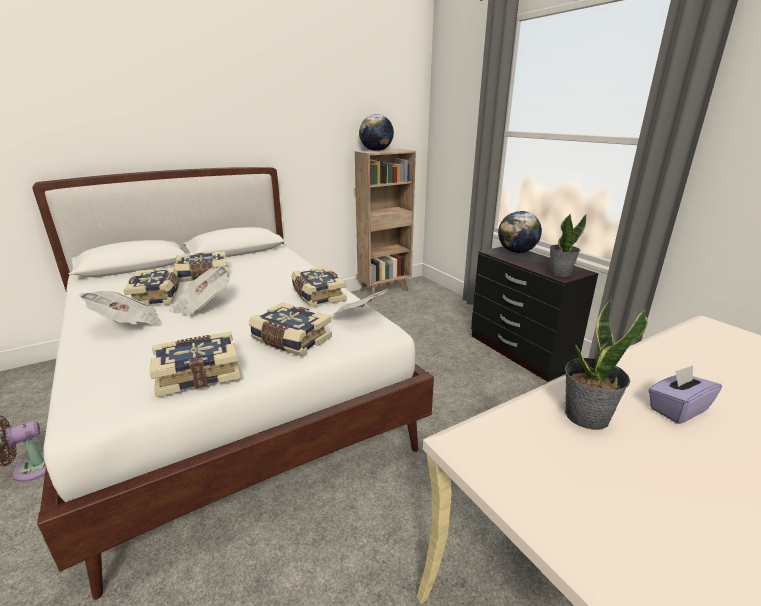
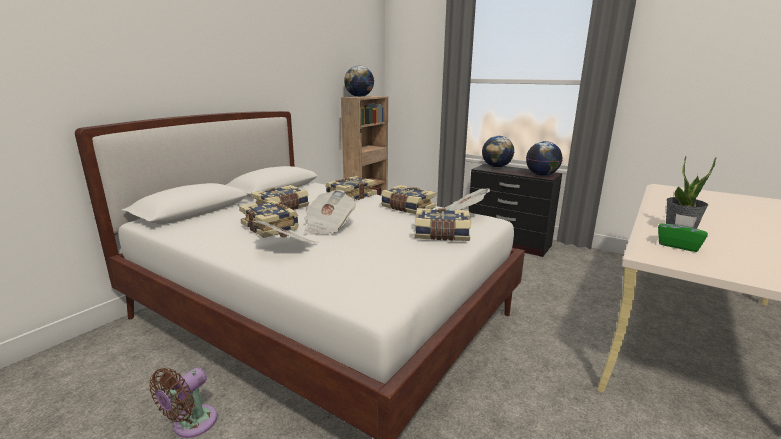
camera: 25 degrees left, 5 degrees down
book [150,332,241,397] -> book moved to [325,176,376,200]
potted plant [550,214,587,277] -> globe [526,141,562,176]
purple tissue box [649,365,722,424] -> none
none -> green tissue box [658,214,708,252]

